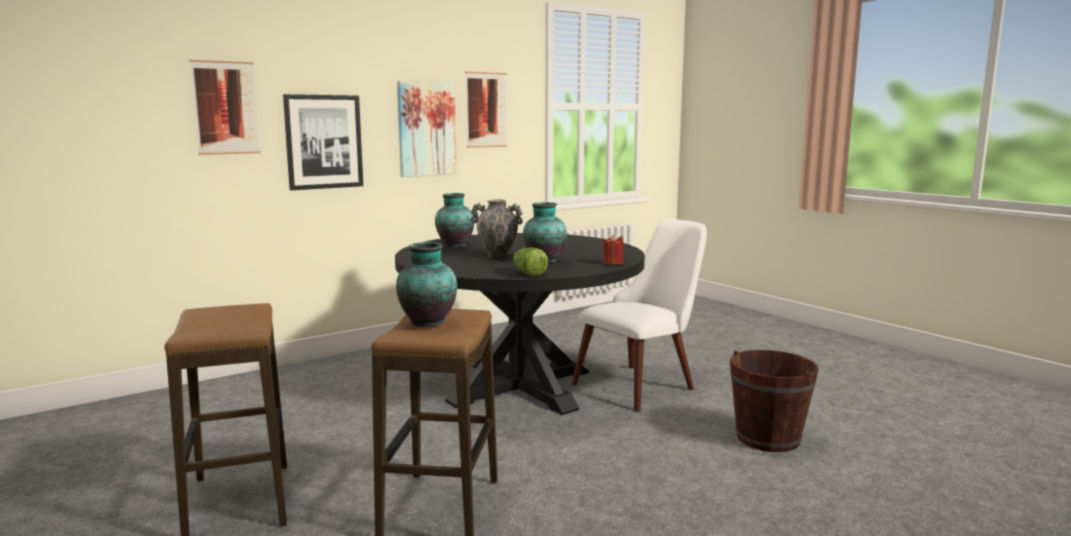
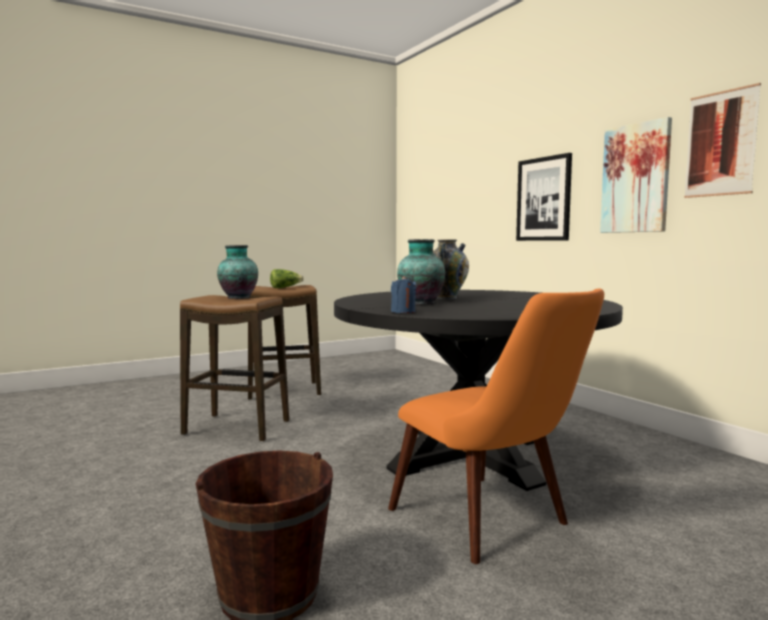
camera: 95 degrees right, 5 degrees down
picture [190,60,261,155] -> none
vase [435,193,474,247] -> none
lettuce [513,247,548,277] -> lettuce moved to [270,269,304,288]
white chair [571,219,707,412] -> orange chair [388,288,604,564]
red candle [603,234,624,265] -> blue candle [391,276,416,313]

